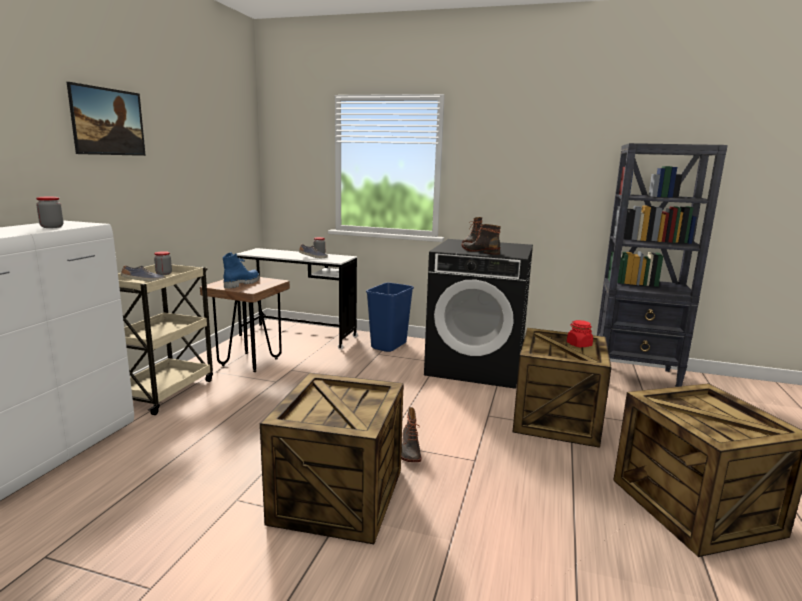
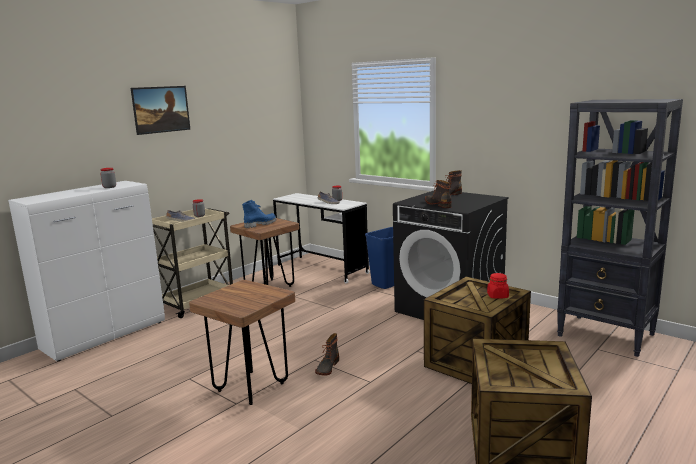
camera: 25 degrees right, 0 degrees up
crate [260,373,404,544] -> brown stool [189,280,296,405]

